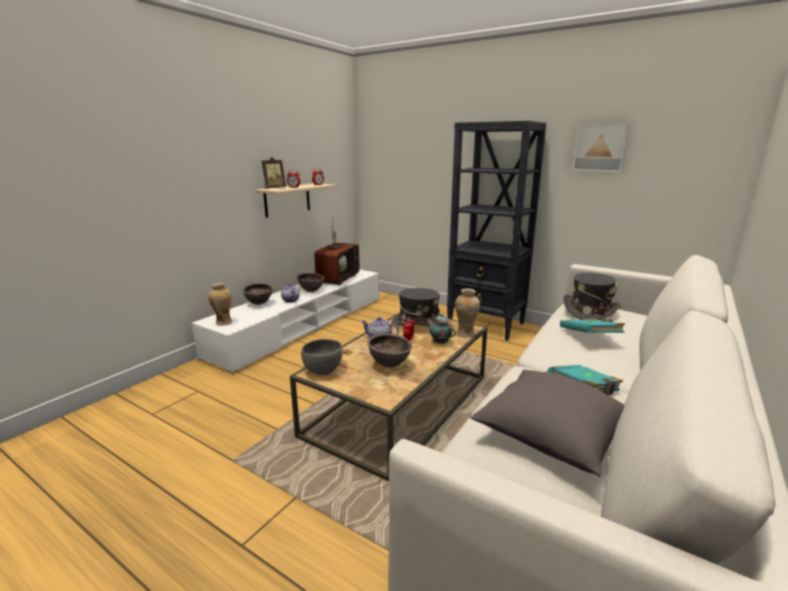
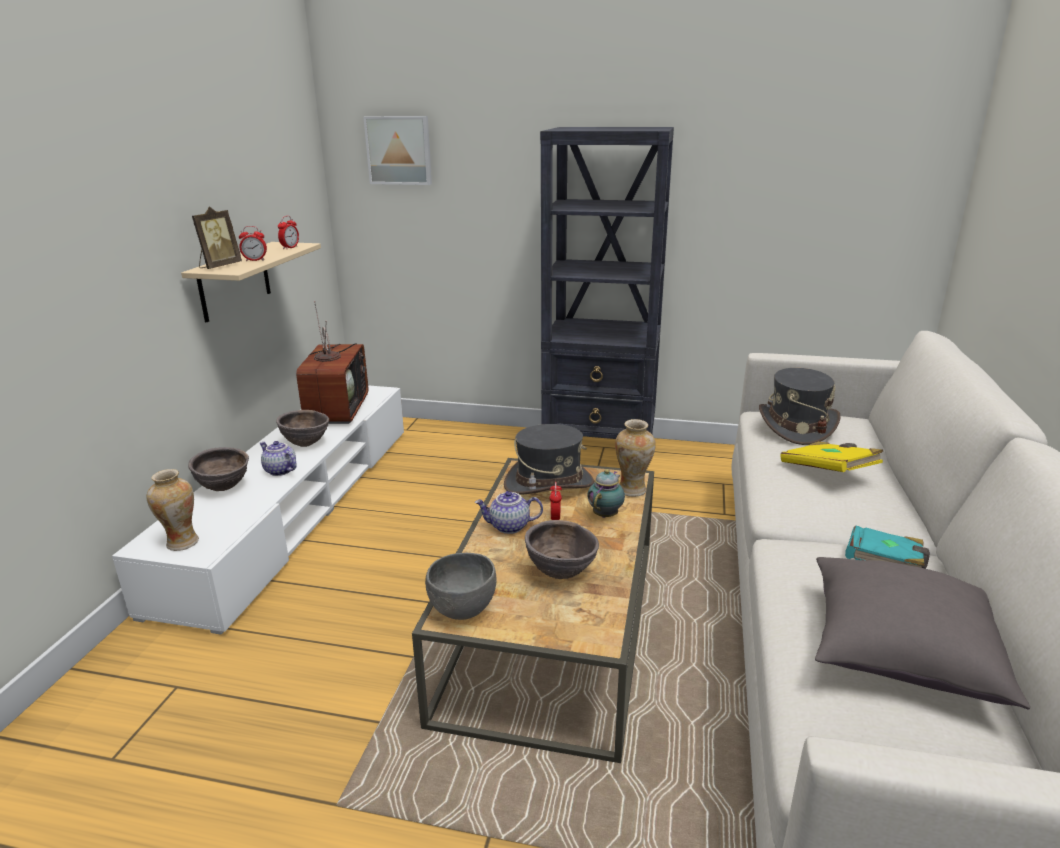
camera: 20 degrees left, 5 degrees up
teapot [426,313,456,345] -> teapot turned 90 degrees clockwise [587,469,625,518]
turquoise book [560,318,625,333] -> yellow book [780,441,884,472]
picture [572,122,630,172] -> picture moved to [363,116,432,185]

